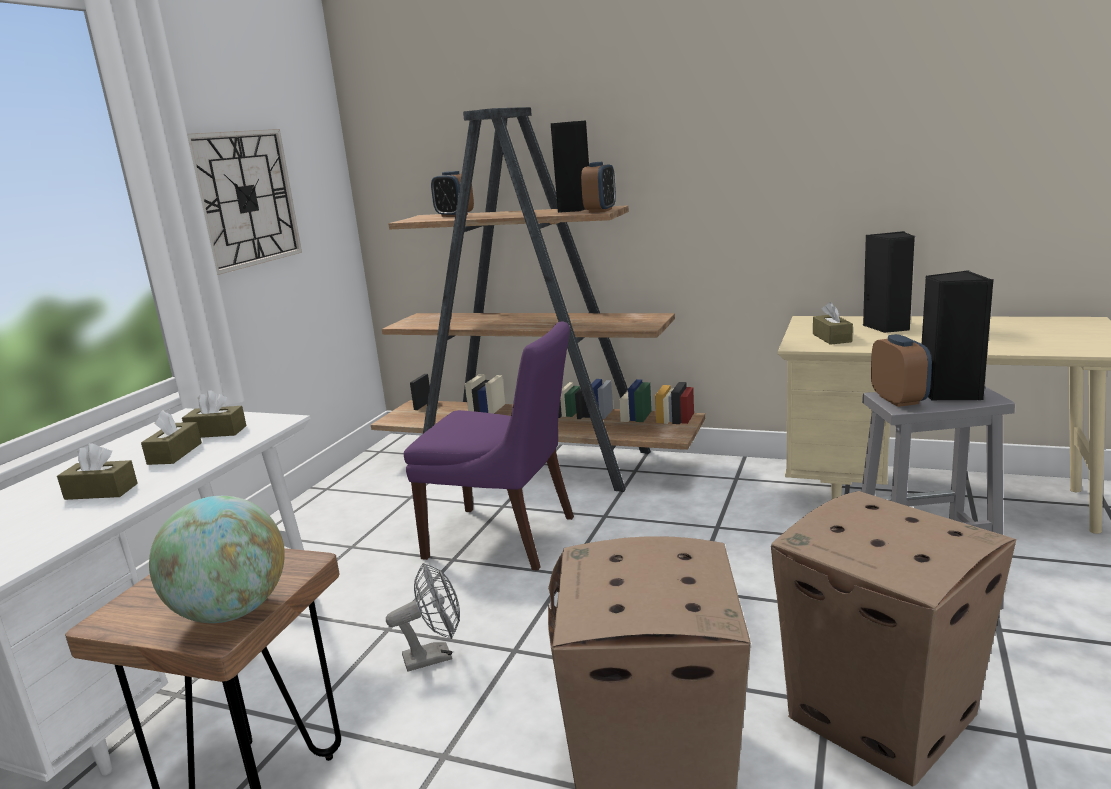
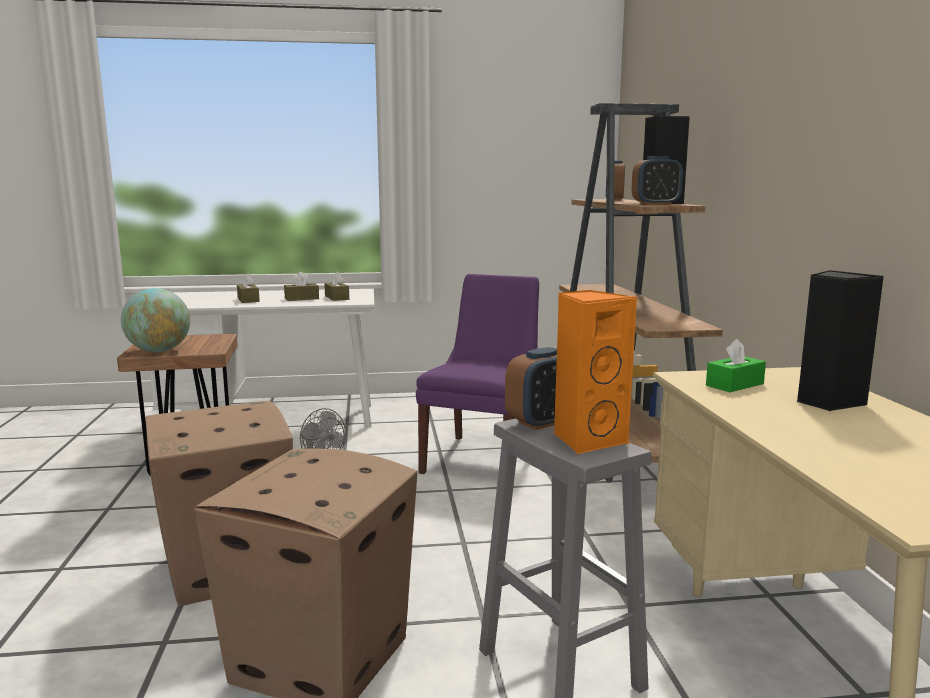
camera: 60 degrees right, 5 degrees down
wall clock [187,129,302,275] -> none
purple chair [404,322,574,571] -> purple chair turned 150 degrees counterclockwise [416,274,539,474]
brown tissue box [813,302,853,345] -> green tissue box [706,339,766,392]
black speaker [922,270,993,401] -> orange speaker [554,290,637,454]

